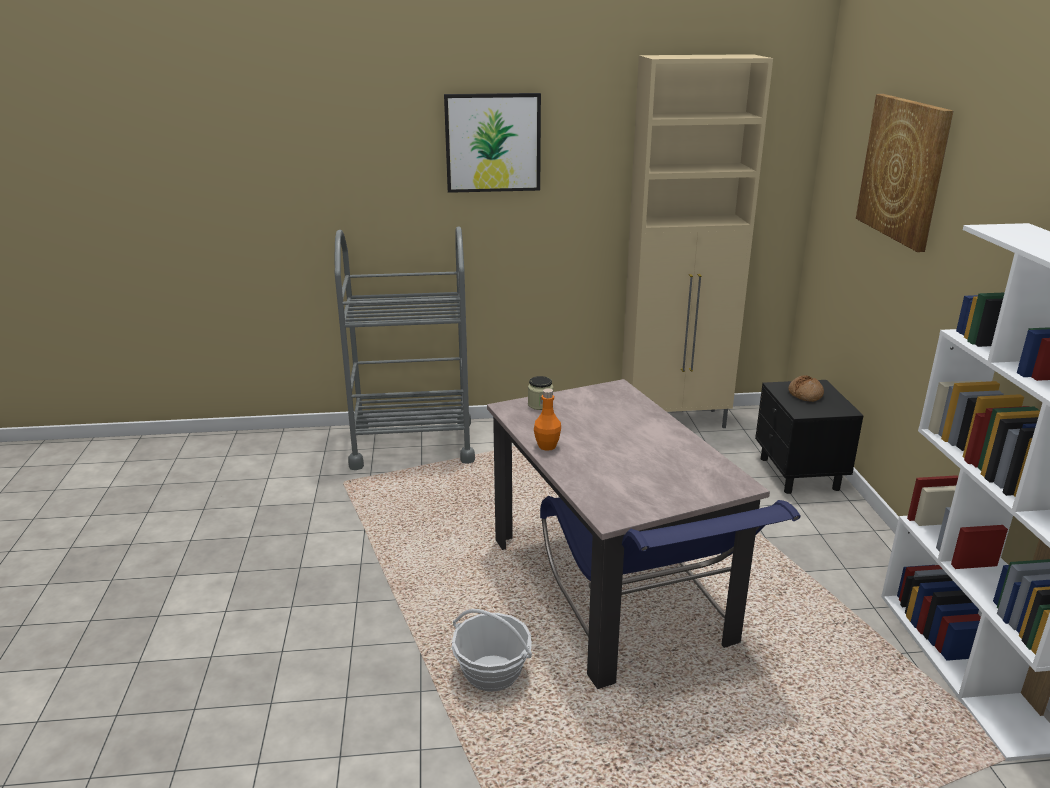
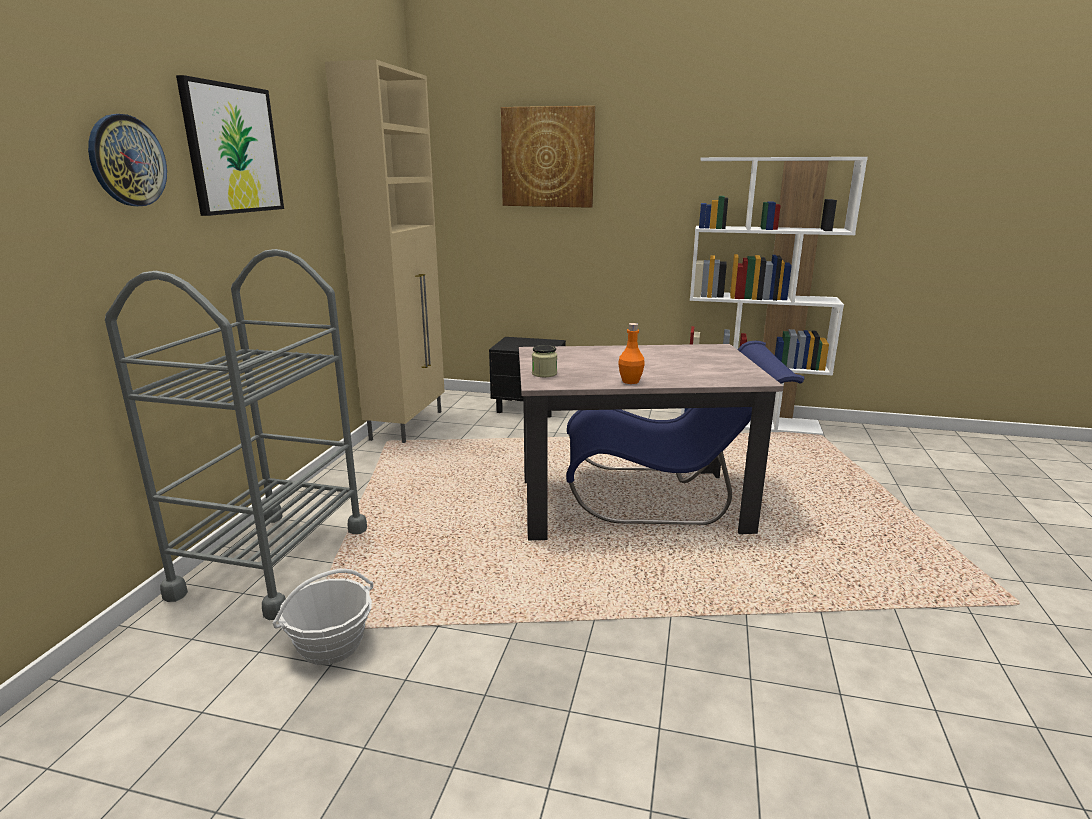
camera: 70 degrees left, 5 degrees down
basket [452,609,532,692] -> basket moved to [272,569,373,665]
bread [788,375,824,402] -> none
none -> wall clock [88,114,167,206]

